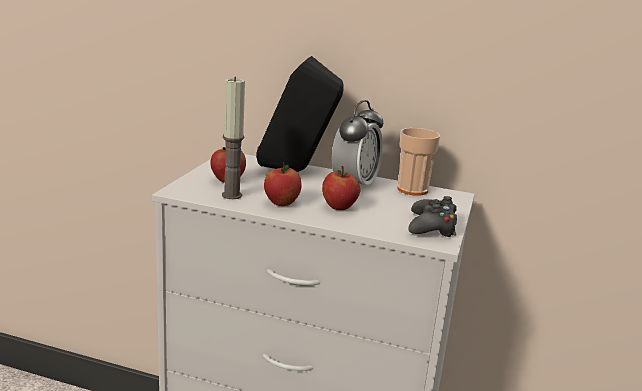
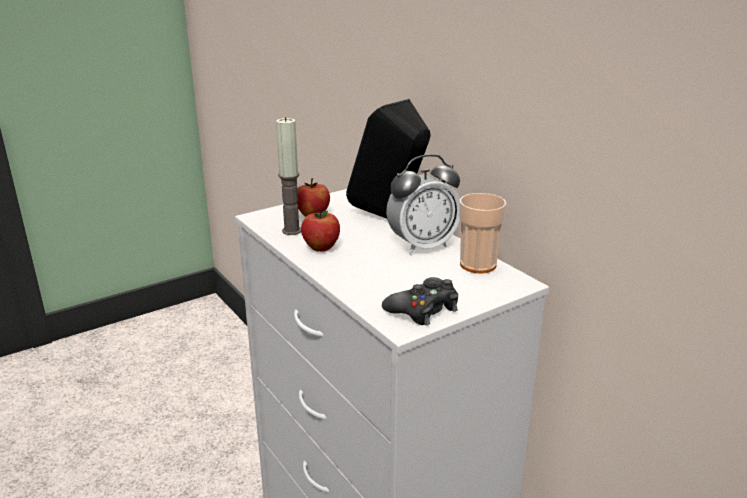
camera: 40 degrees right, 5 degrees up
apple [322,166,361,210] -> none

